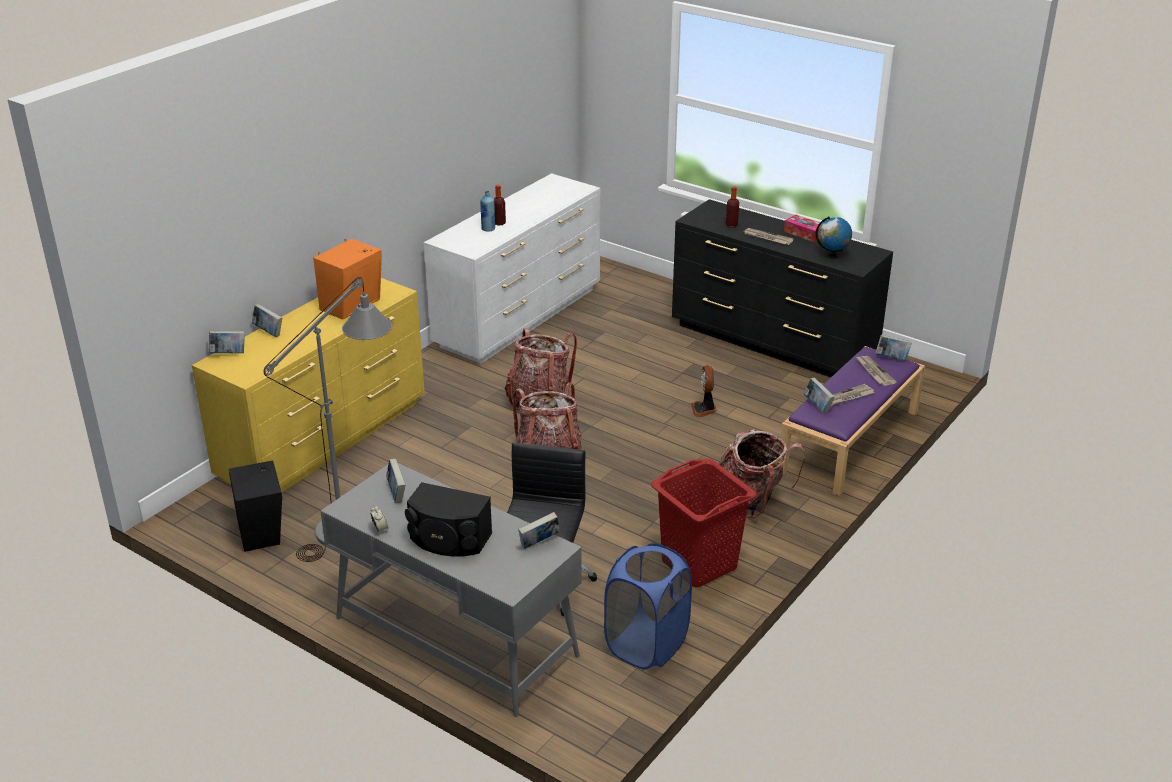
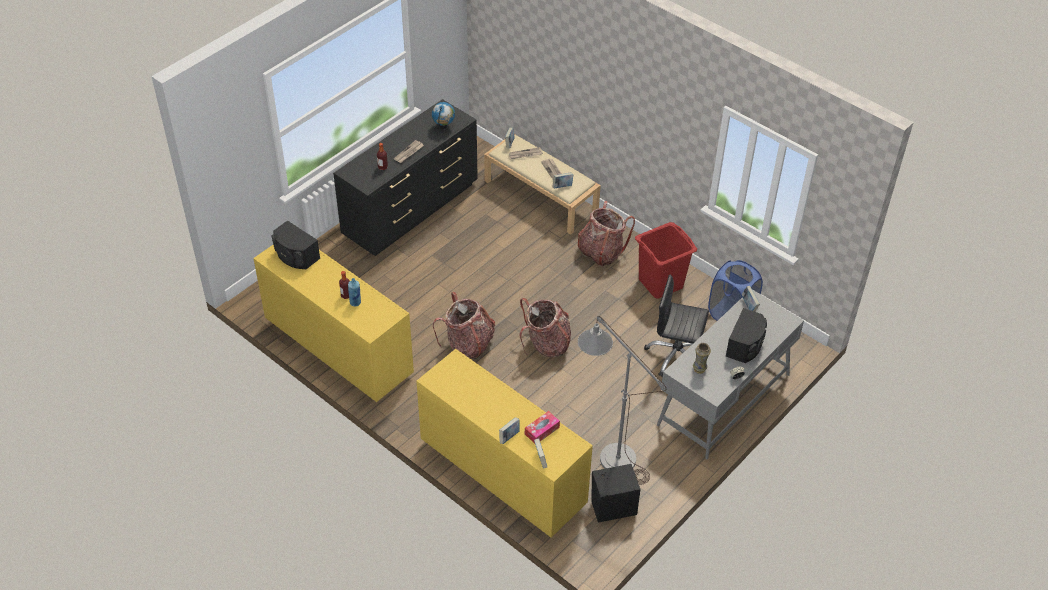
camera: 85 degrees left, 15 degrees up
orange speaker [313,239,382,320] -> none
book [386,459,406,503] -> vase [693,343,711,374]
white dresser [424,173,600,364] -> yellow dresser [253,245,414,402]
fan [691,365,717,417] -> none
purple bench [781,346,925,496] -> beige bench [484,134,601,235]
tissue box [784,215,821,242] -> tissue box moved to [525,411,560,443]
none -> black speaker [271,220,320,269]

